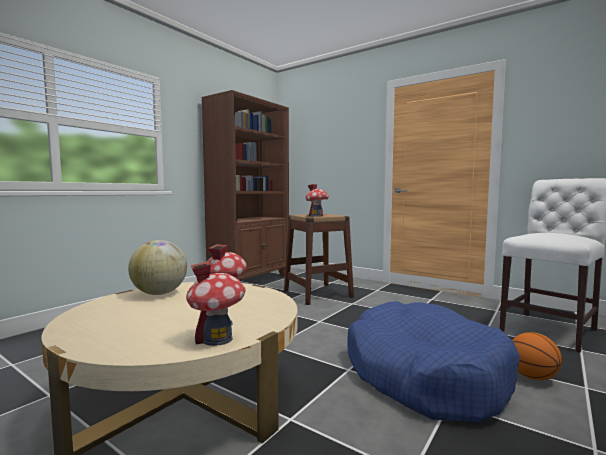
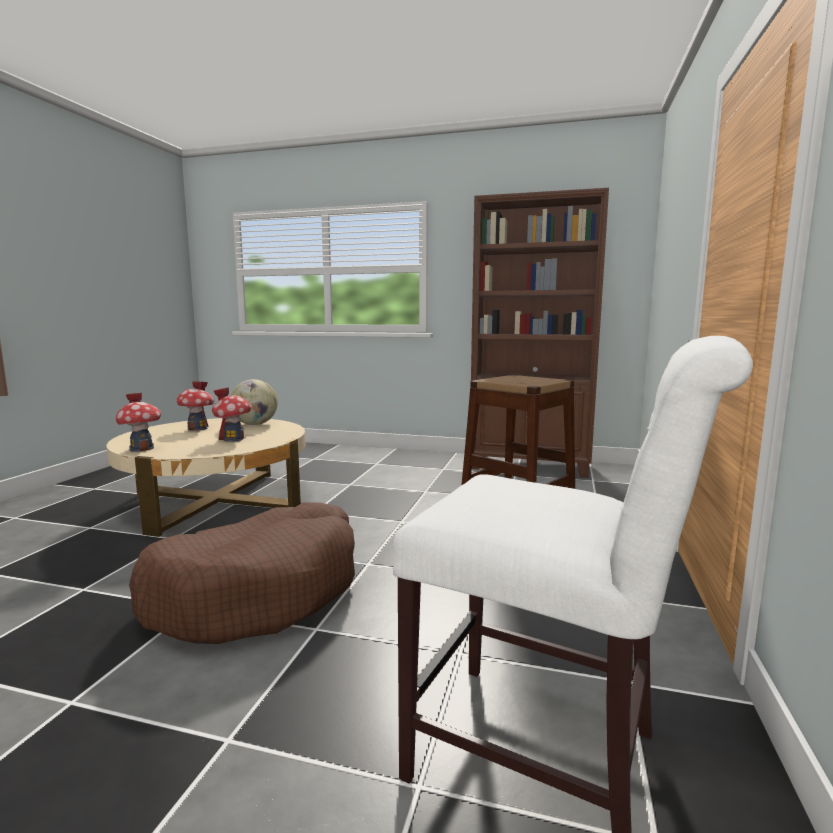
camera: 70 degrees right, 5 degrees up
toy house [306,184,329,217] -> toy house moved to [176,381,214,431]
blue dog bed [347,301,520,423] -> brown dog bed [129,502,355,644]
basketball [512,332,562,380] -> none

